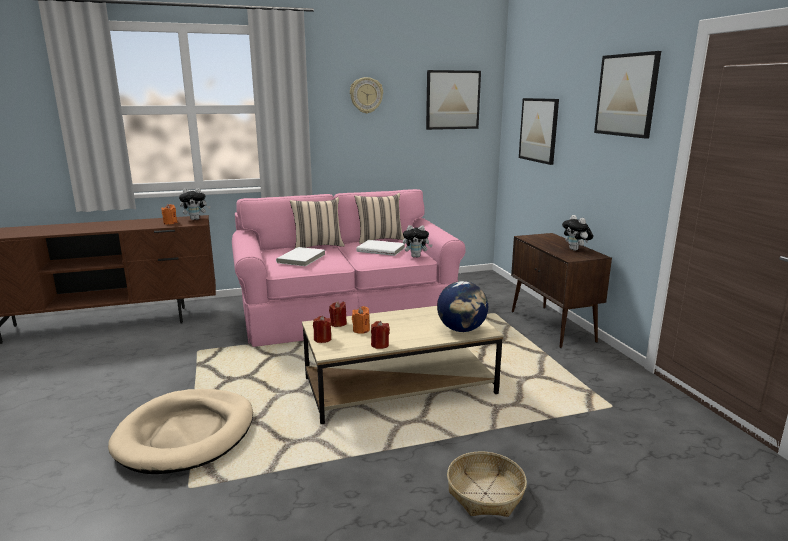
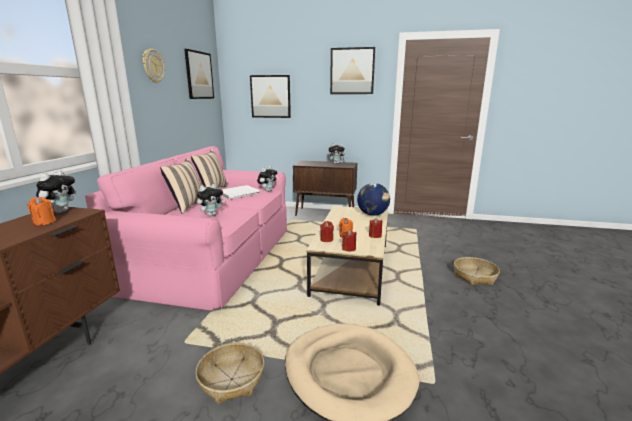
camera: 60 degrees left, 0 degrees up
white book [276,247,326,266] -> plush toy [197,184,225,216]
none -> basket [195,342,264,404]

